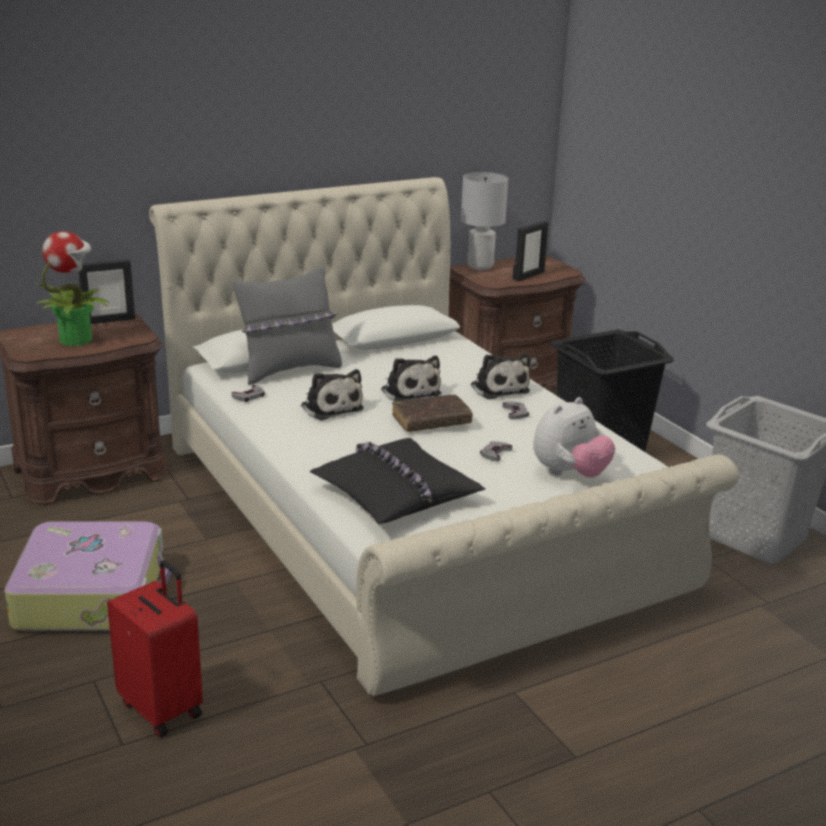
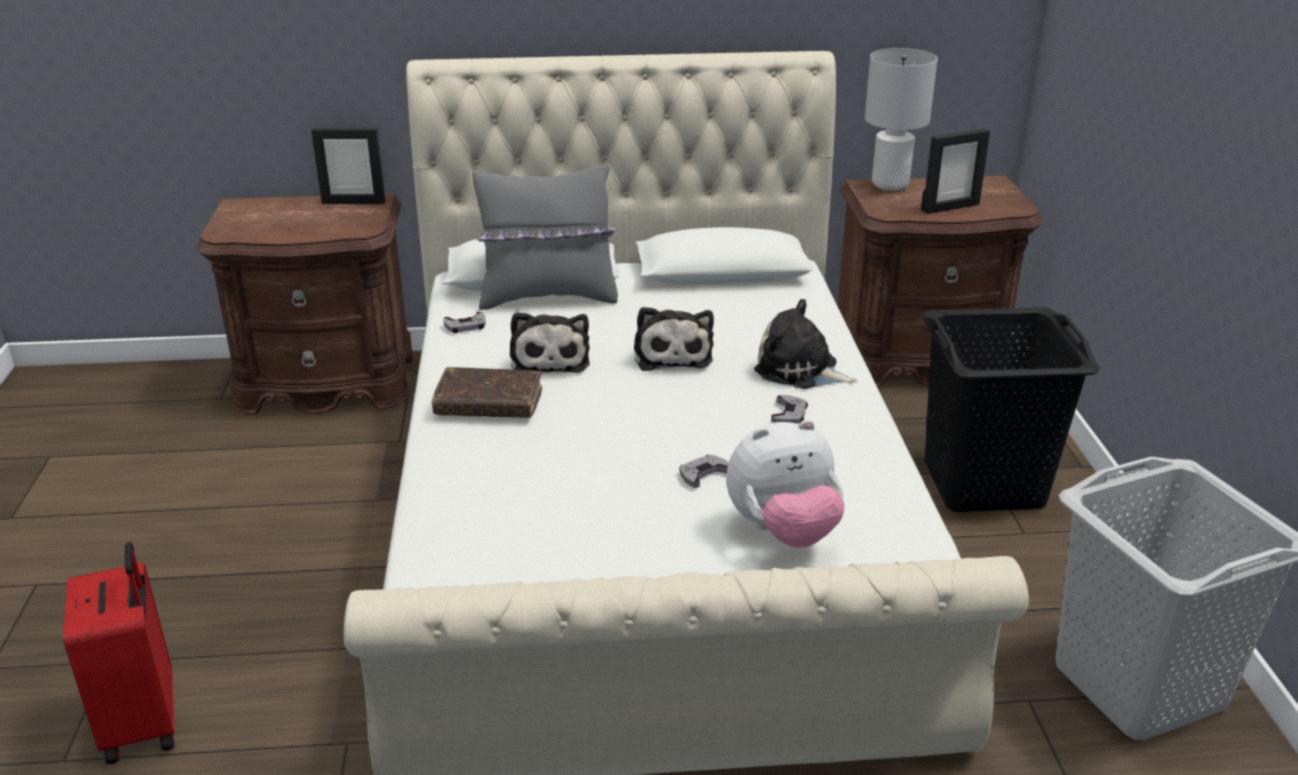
camera: 25 degrees right, 5 degrees up
suitcase [5,522,171,631] -> none
potted plant [36,231,110,346] -> none
black pillow [310,438,485,524] -> none
brown book [392,394,473,432] -> brown book moved to [432,367,542,418]
plush toy [471,353,530,400] -> plush toy turned 120 degrees clockwise [754,299,858,389]

